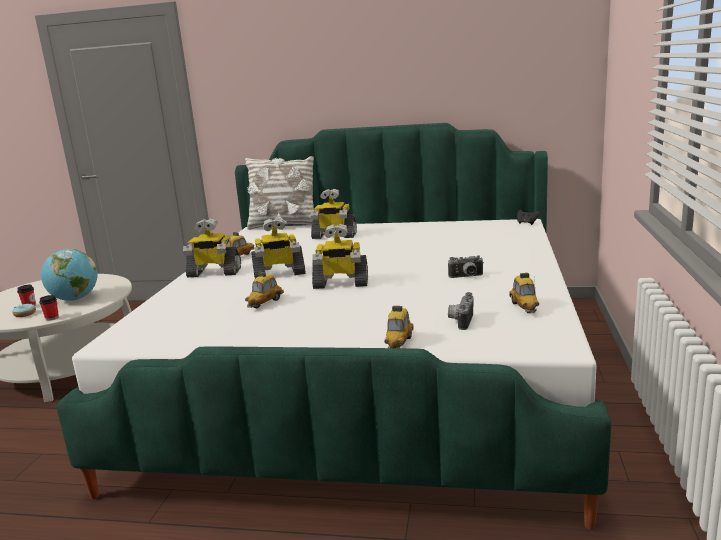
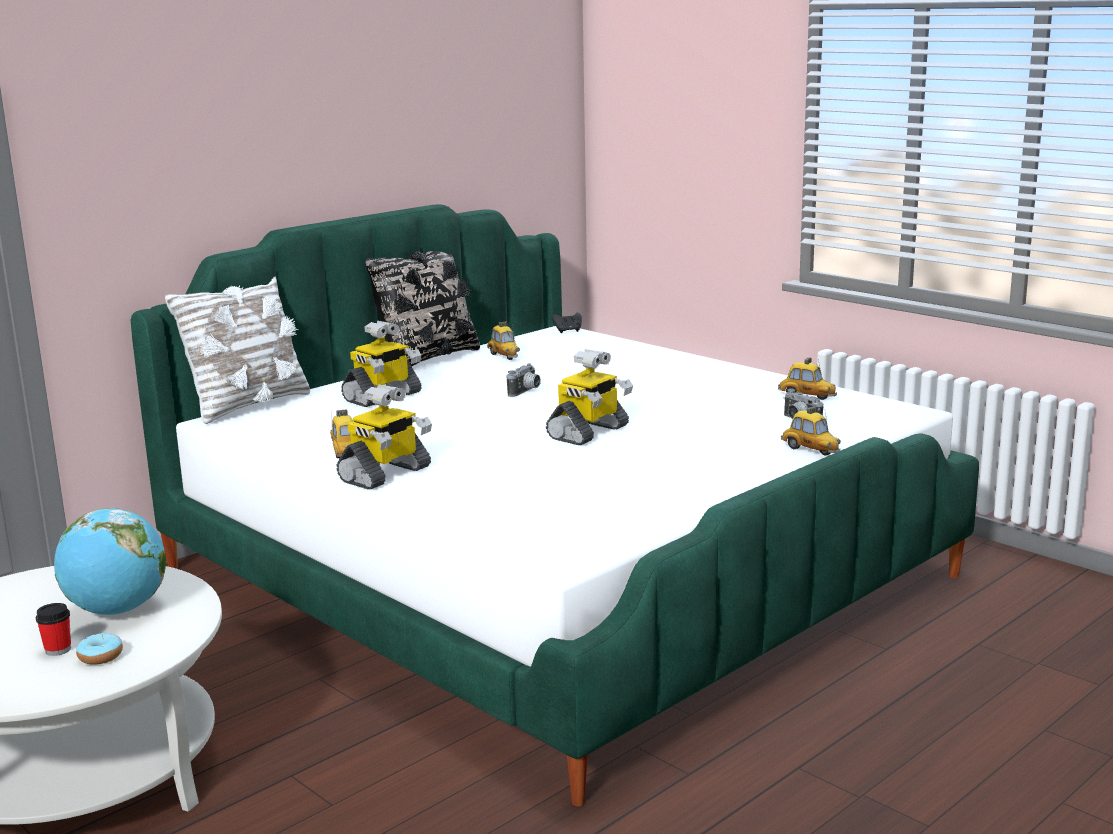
camera: 55 degrees left, 0 degrees up
cup [39,295,59,321] -> none
toy car [245,272,284,308] -> toy car moved to [487,321,520,360]
toy robot [251,218,305,279] -> none
camera [448,255,484,278] -> camera moved to [507,363,541,397]
none -> black pillow [366,251,480,366]

